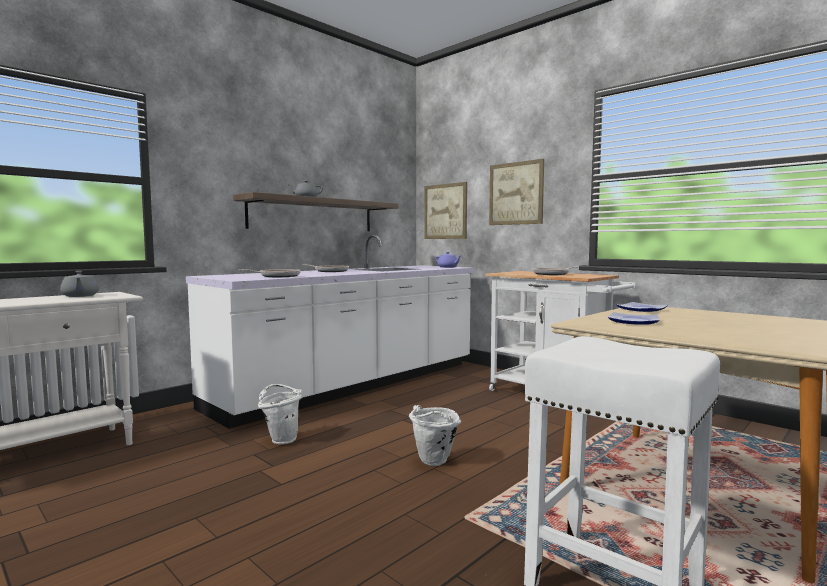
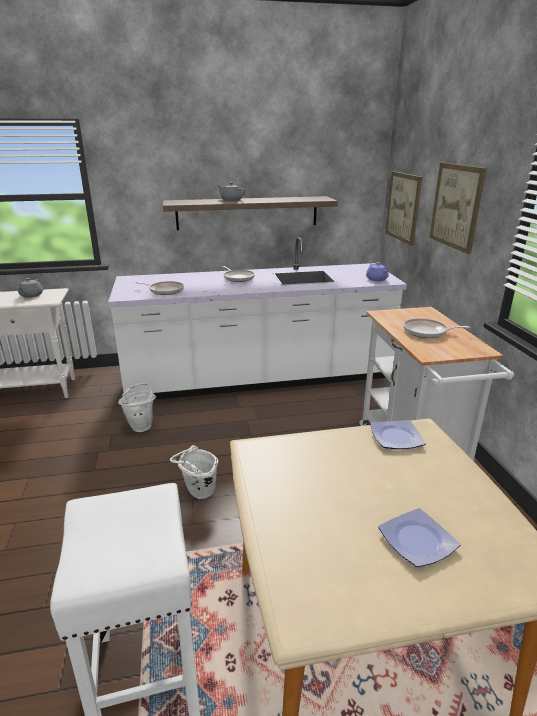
camera: 35 degrees right, 20 degrees up
plate [608,312,660,325] -> plate moved to [378,508,460,567]

